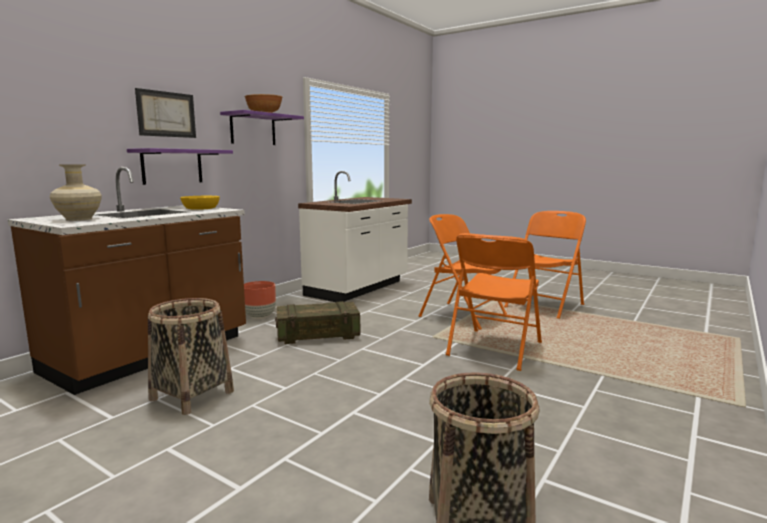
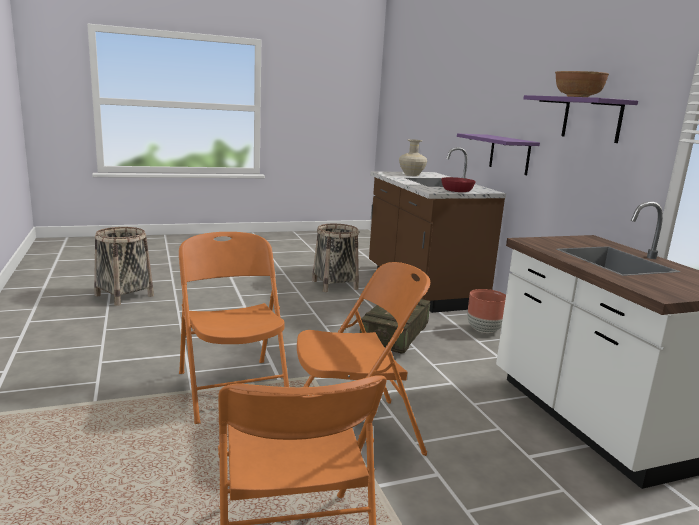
camera: 125 degrees right, 5 degrees up
picture [135,88,196,138] -> none
yellow bowl [180,196,220,210] -> red bowl [441,177,476,192]

